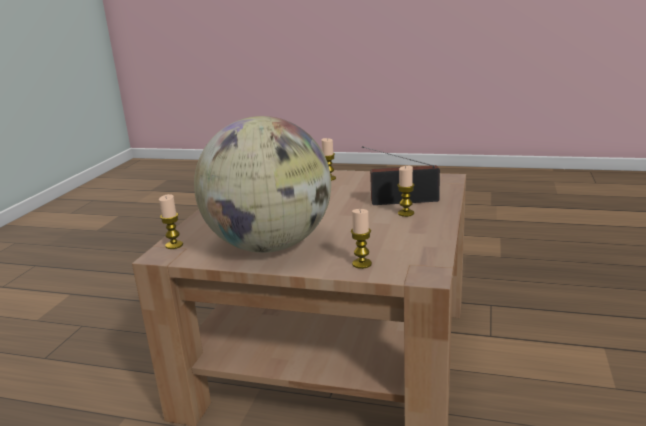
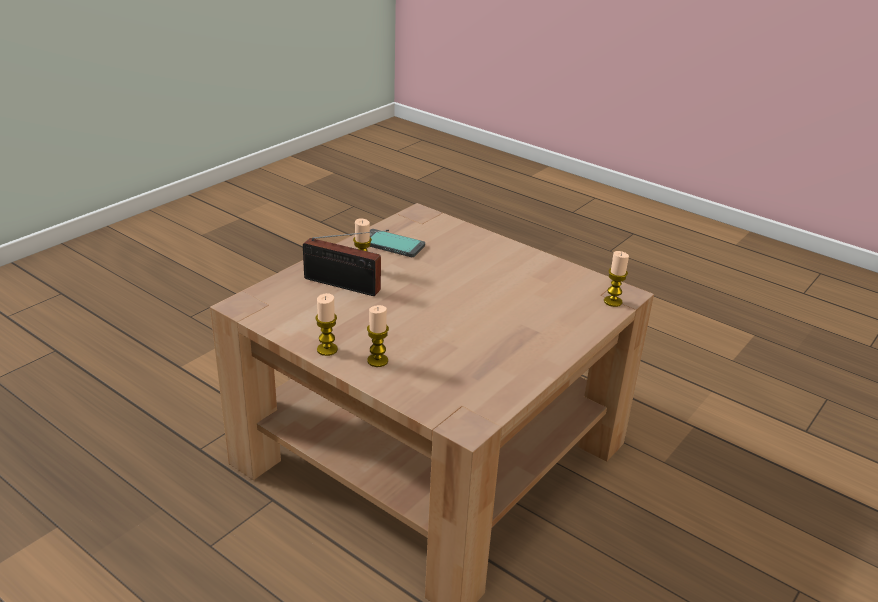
camera: 160 degrees left, 10 degrees up
globe [194,116,331,253] -> none
candle [351,209,372,269] -> candle moved to [315,293,338,356]
none -> phone [369,229,425,257]

